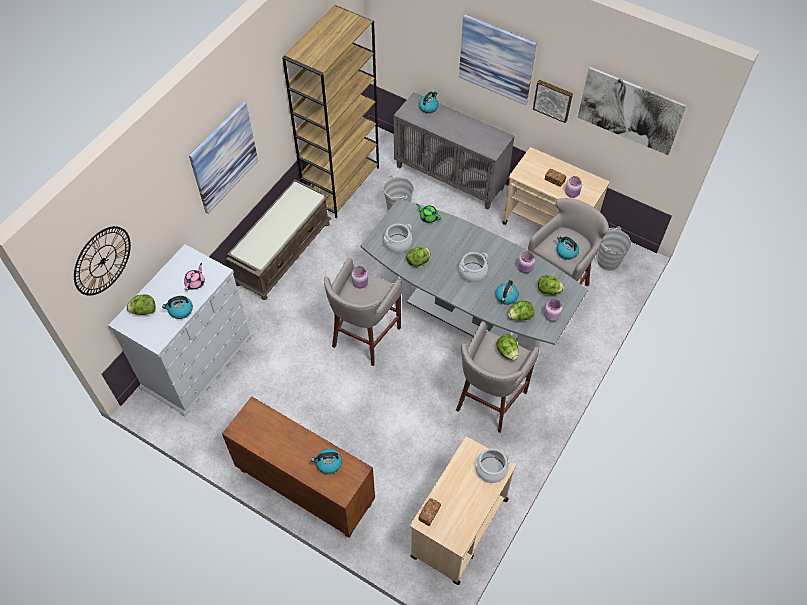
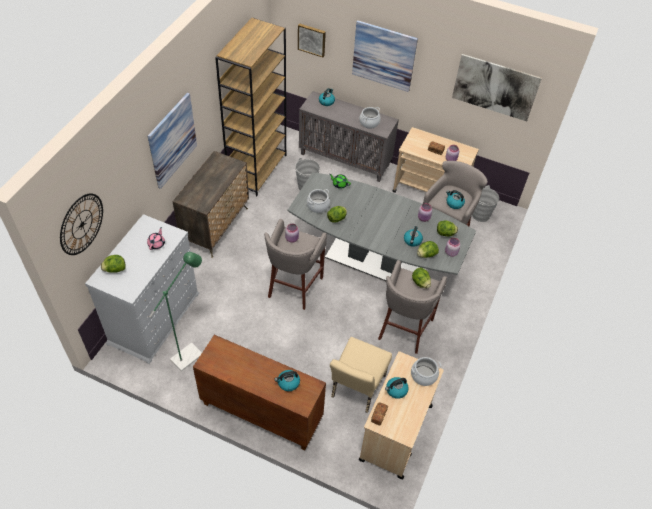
camera: 10 degrees left, 5 degrees down
kettle [162,296,193,319] -> kettle moved to [385,377,409,399]
brown bench [226,179,331,300] -> dresser [173,151,249,258]
cooking pot [459,252,488,282] -> cooking pot moved to [359,107,381,129]
picture [533,80,573,123] -> picture moved to [298,23,326,57]
none -> green floor lamp [149,252,202,371]
none -> beige chair [330,337,392,413]

